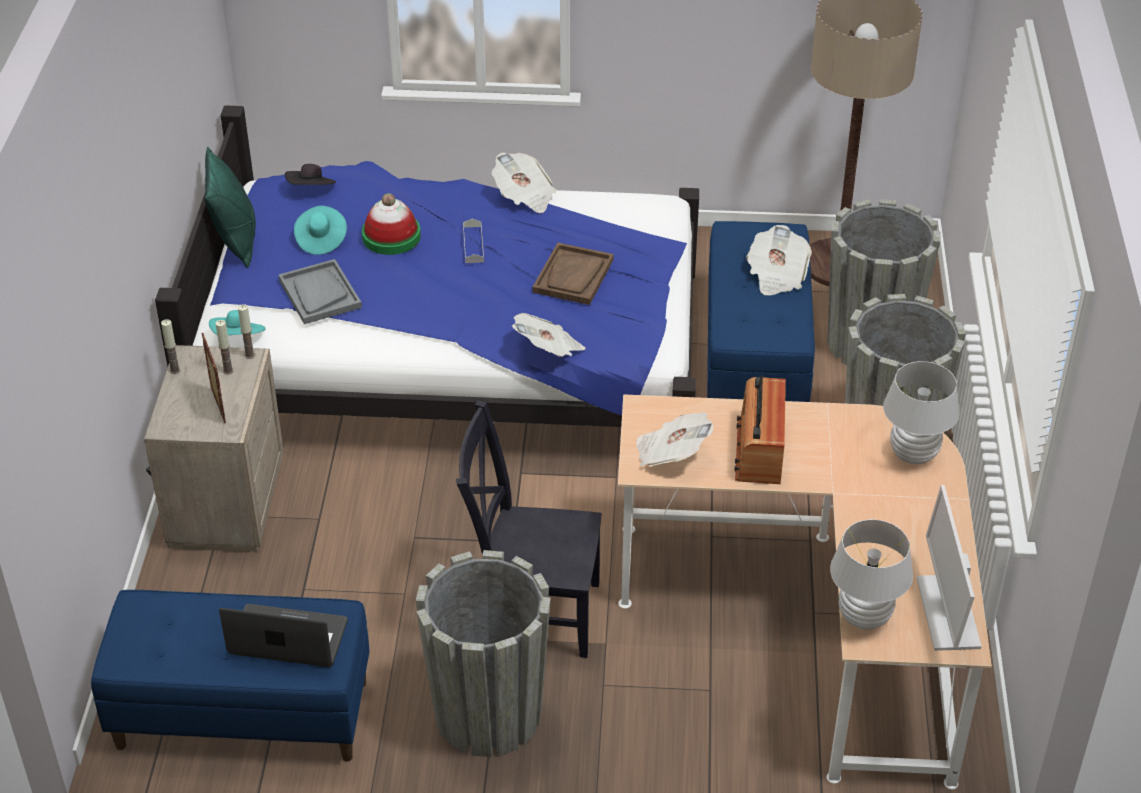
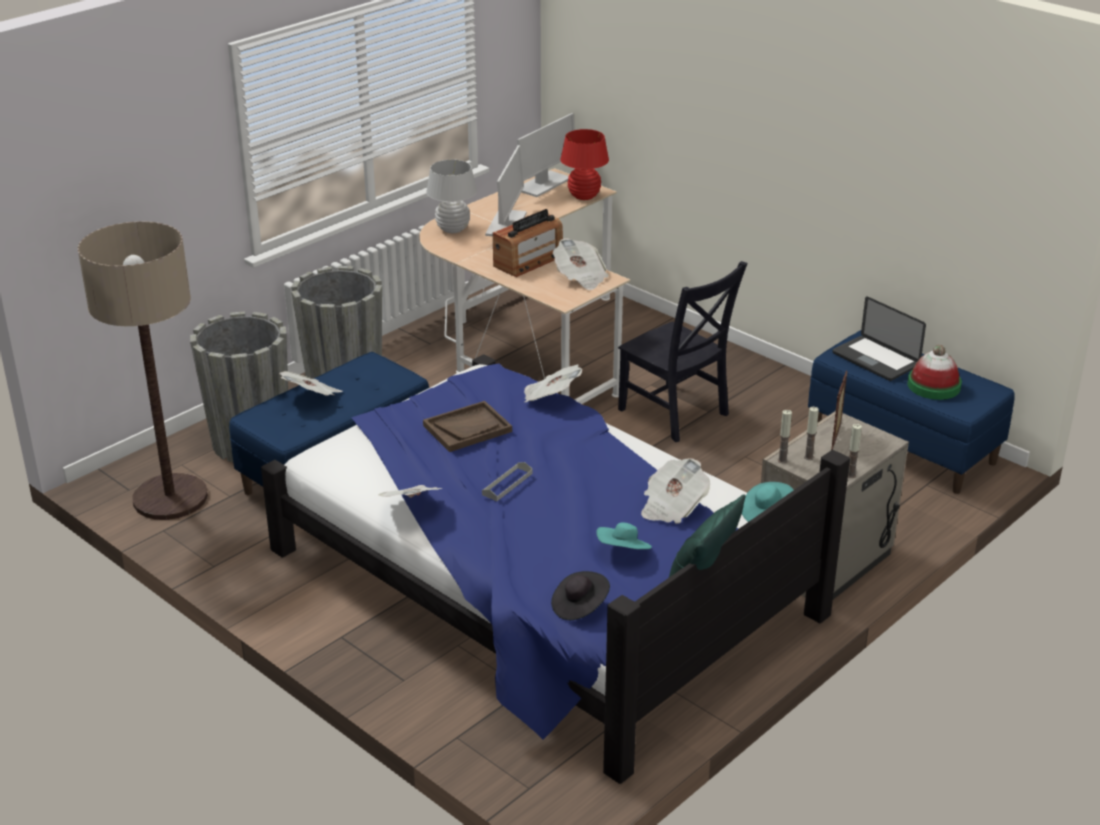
camera: 140 degrees left, 10 degrees down
grey tray [278,259,362,324] -> newspaper [641,458,710,524]
hat [362,193,421,255] -> hat moved to [908,345,962,400]
grey planter [416,550,551,757] -> none
white table lamp [830,519,913,630] -> red table lamp [560,129,609,200]
none -> monitor [485,145,527,236]

